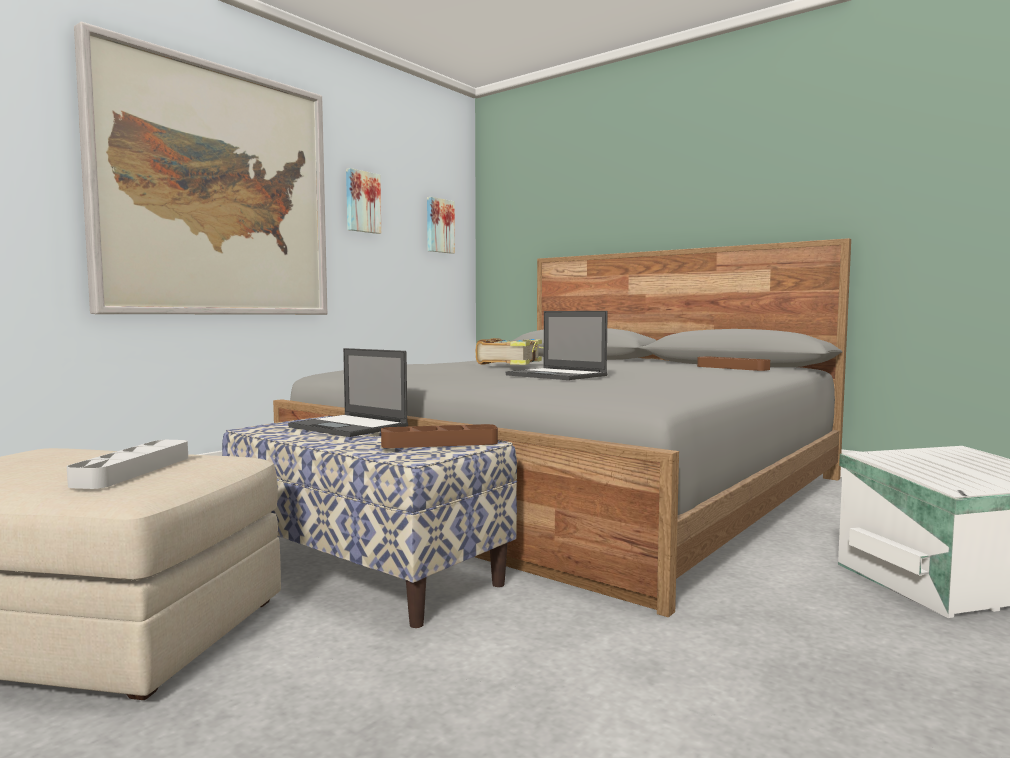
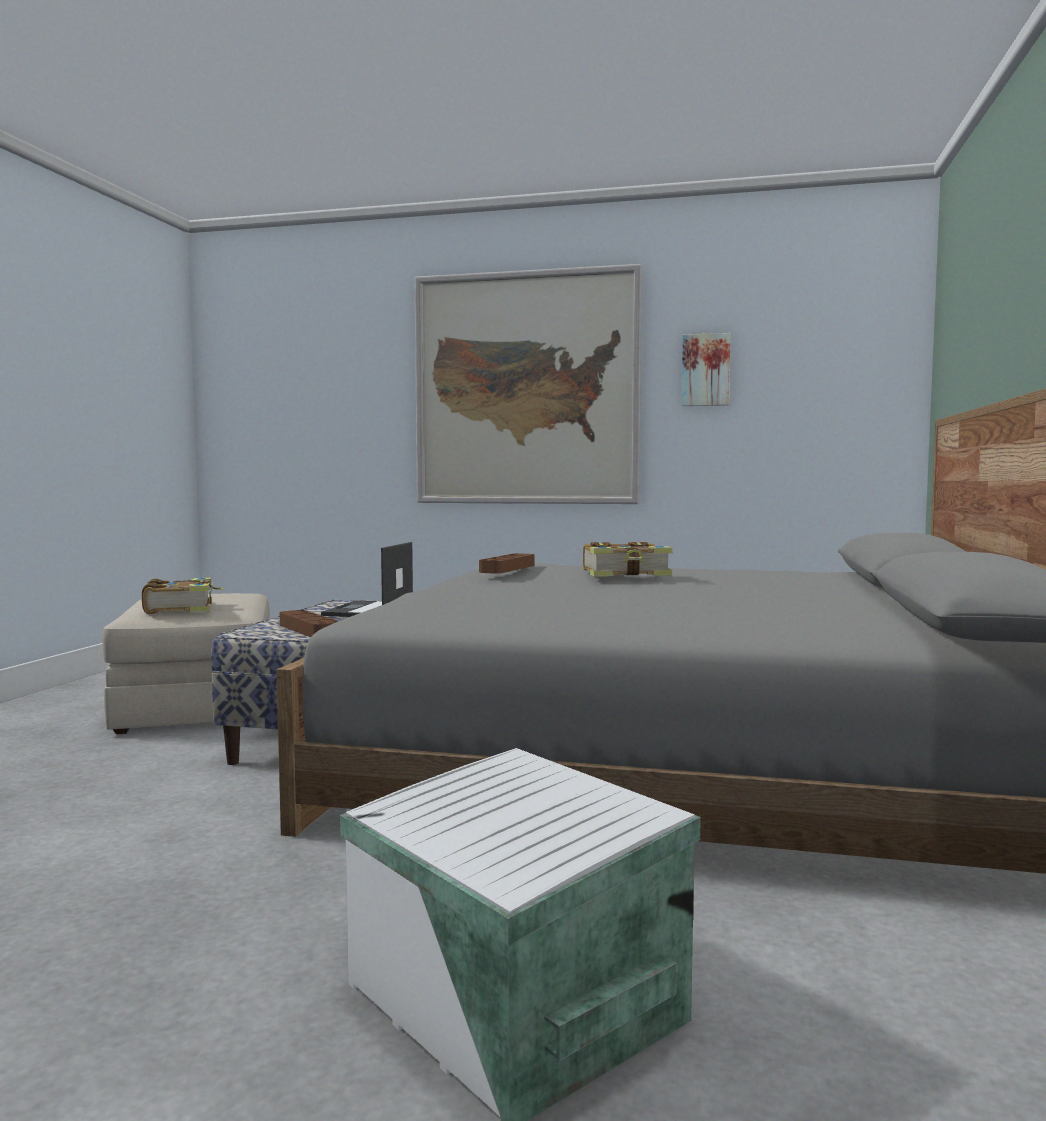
camera: 65 degrees right, 0 degrees up
grey tray [67,440,188,489] -> book [142,578,224,614]
picture [427,197,455,254] -> none
laptop [506,311,608,380] -> none
brown tray [697,356,770,371] -> brown tray moved to [479,553,534,574]

